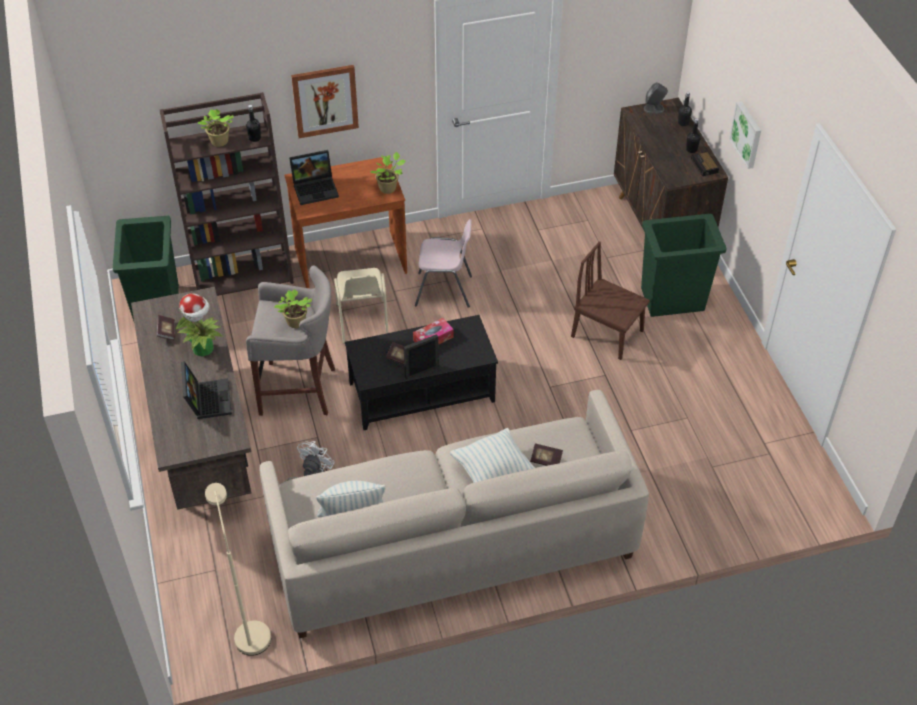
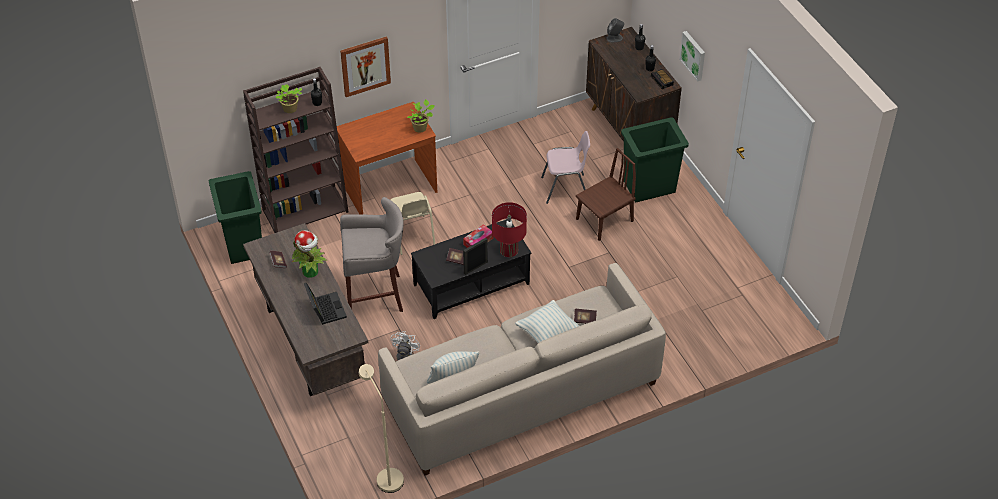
camera: 10 degrees left, 0 degrees up
potted plant [274,289,312,328] -> none
laptop [289,150,339,205] -> none
pink chair [415,219,472,308] -> pink chair moved to [541,131,590,204]
brown chair [571,241,650,360] -> brown chair turned 120 degrees clockwise [576,148,636,241]
none -> red table lamp [492,202,527,257]

